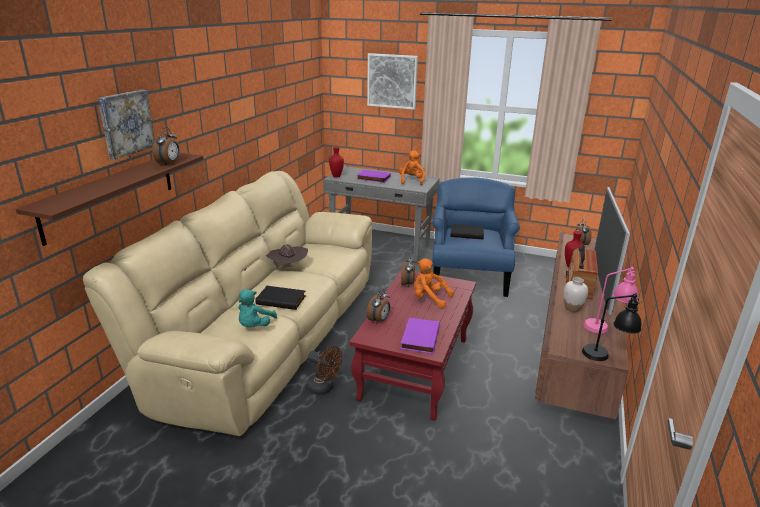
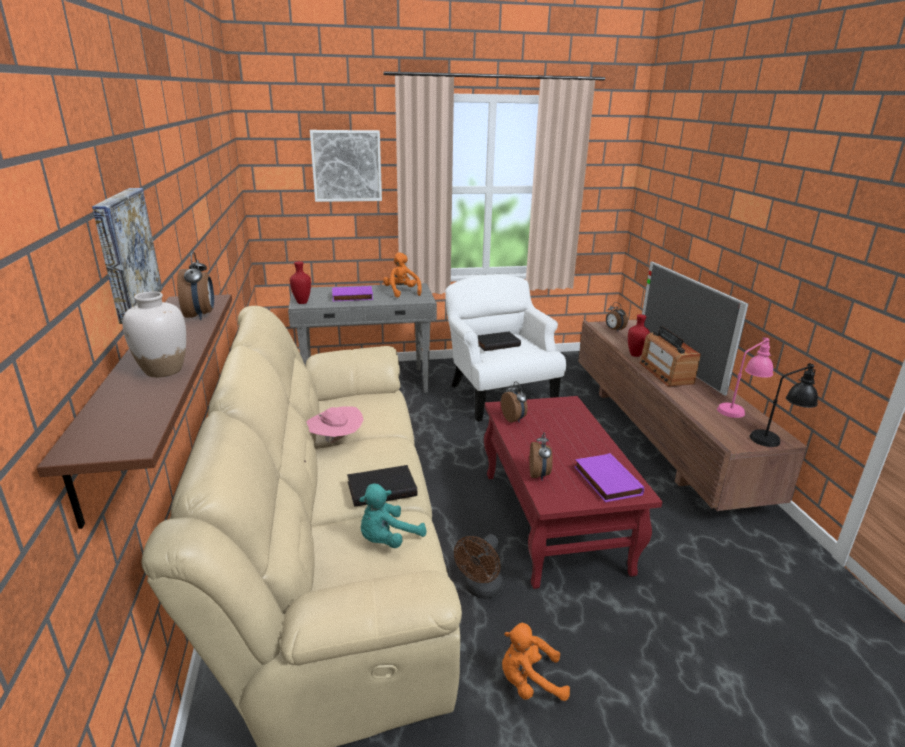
camera: 30 degrees left, 0 degrees up
turquoise plush toy [238,289,277,327] -> turquoise plush toy turned 60 degrees clockwise [359,484,426,548]
brown hat [266,244,308,268] -> pink hat [306,406,363,444]
brown fan [306,346,342,395] -> brown fan turned 120 degrees clockwise [454,534,503,599]
orange plush toy [414,258,454,308] -> orange plush toy moved to [502,623,570,701]
blue armchair [432,177,520,297] -> white armchair [445,275,566,422]
white vase [563,277,588,312] -> white vase moved to [122,291,186,377]

